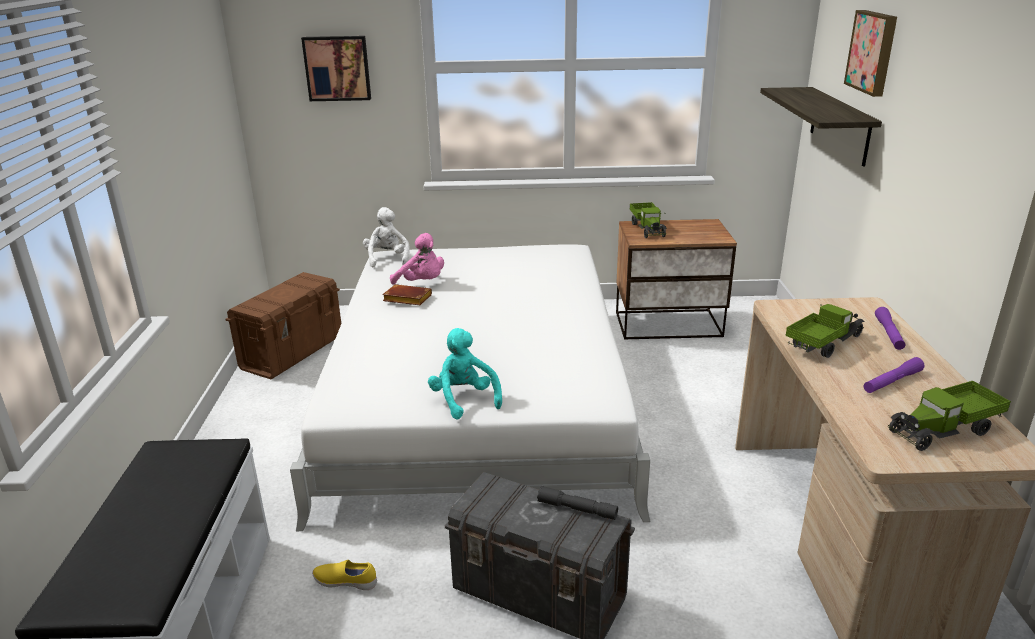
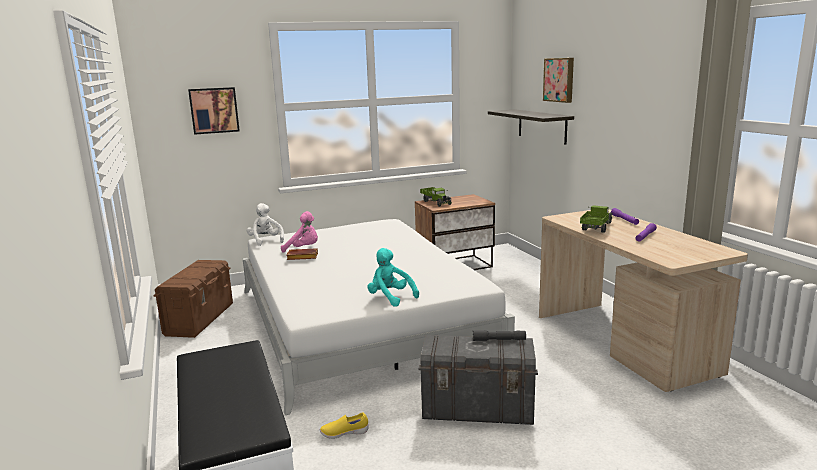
camera: 20 degrees left, 10 degrees down
toy truck [888,381,1011,451] -> none

